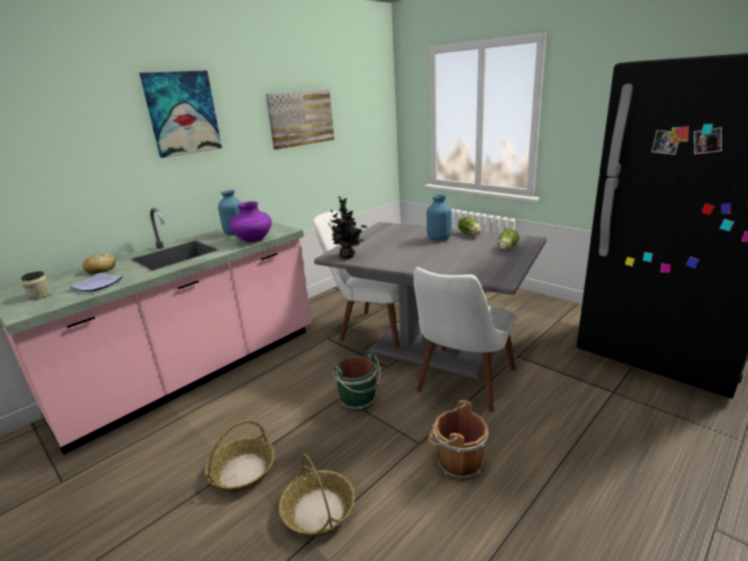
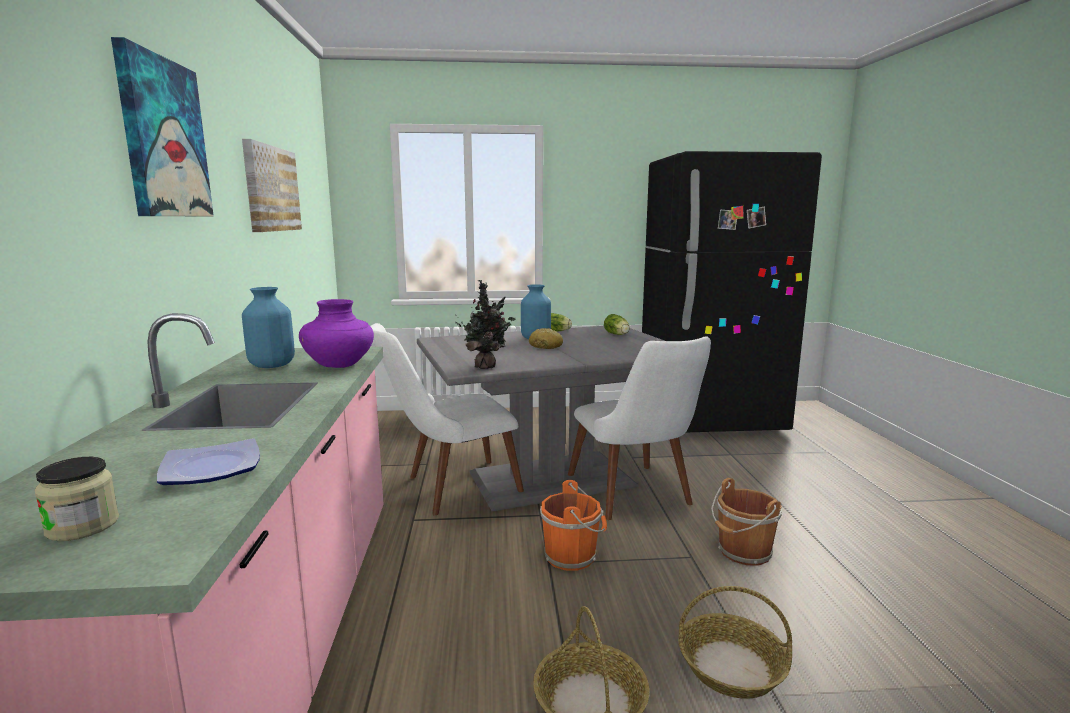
camera: 50 degrees left, 10 degrees down
bread [82,253,116,274] -> bread moved to [529,328,563,349]
green bucket [333,350,381,411] -> orange bucket [540,480,607,571]

